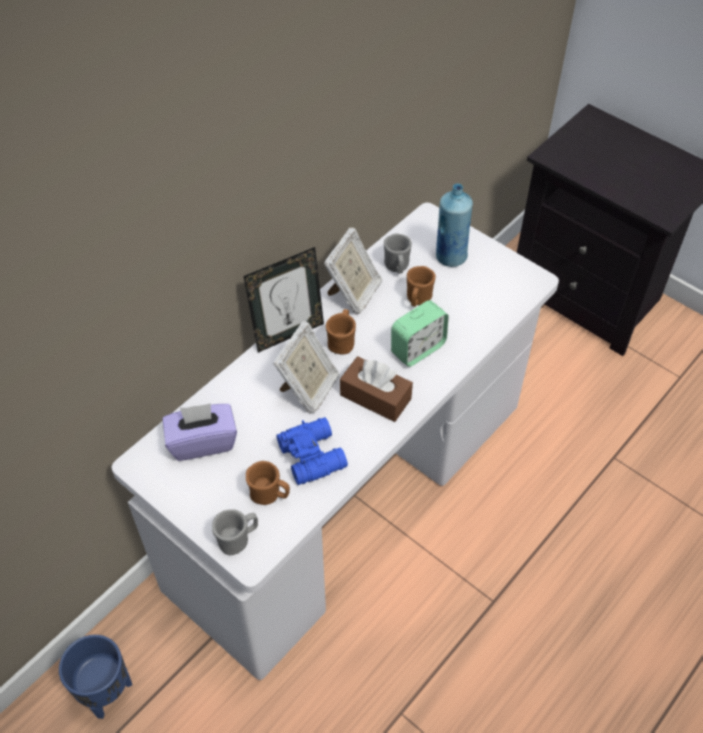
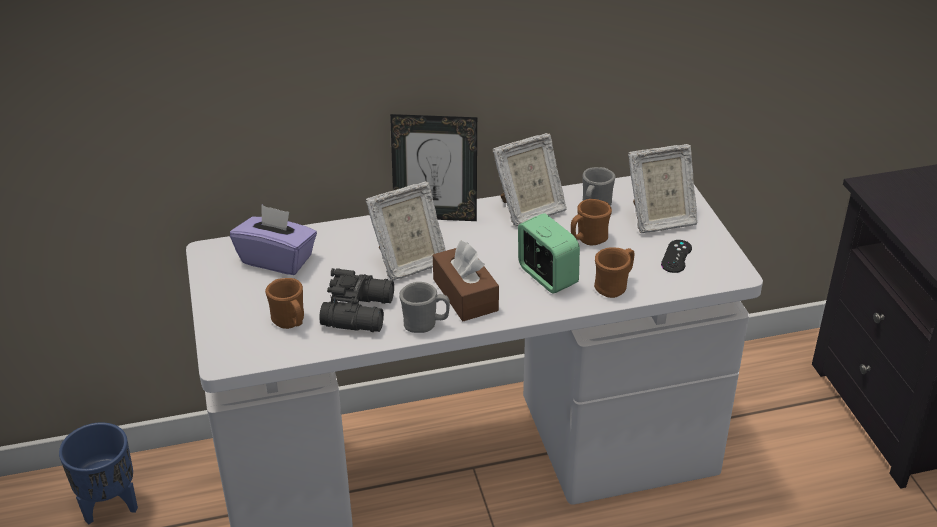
camera: 35 degrees right, 15 degrees down
grey mug [212,509,258,555] -> grey mug moved to [399,282,450,333]
blue binoculars [276,417,348,485] -> black binoculars [319,268,394,332]
brown mug [326,309,356,354] -> brown mug moved to [594,247,635,298]
alarm clock [391,300,449,367] -> alarm clock turned 120 degrees counterclockwise [518,213,580,293]
blue bottle [436,184,473,267] -> picture frame [628,144,697,233]
none -> black game controller [661,240,692,273]

